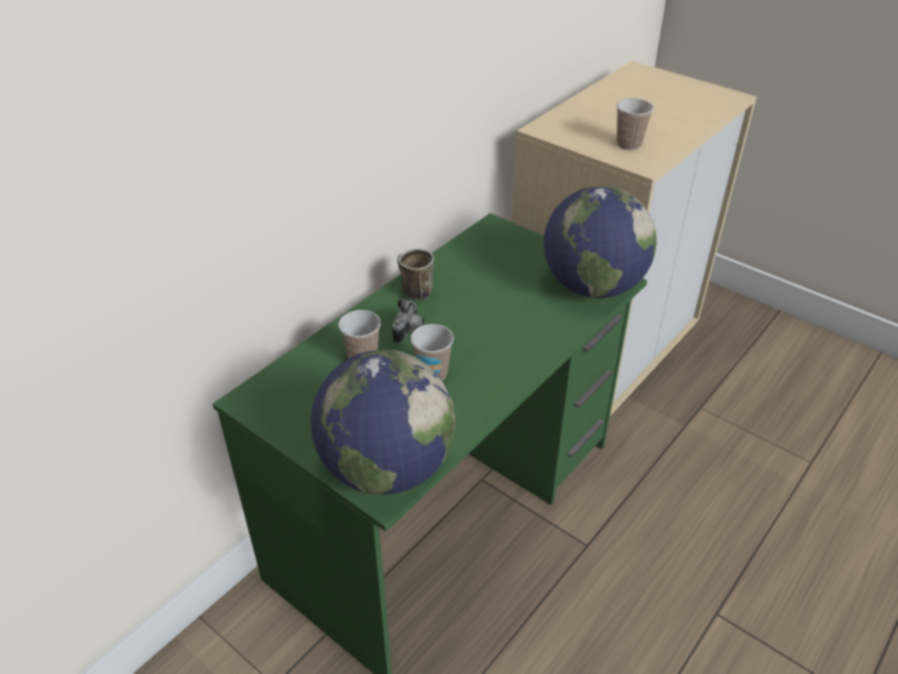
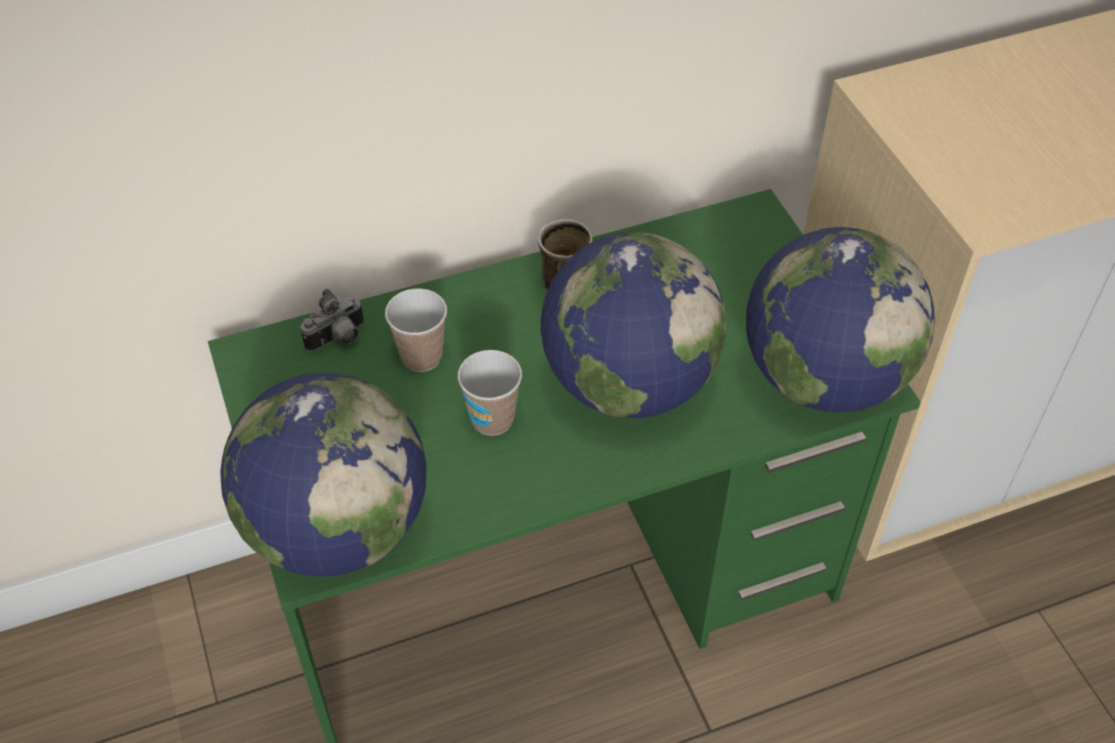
camera: 30 degrees right, 10 degrees up
camera [392,298,424,344] -> camera moved to [300,289,364,352]
cup [617,98,654,150] -> none
none -> globe [541,232,726,418]

